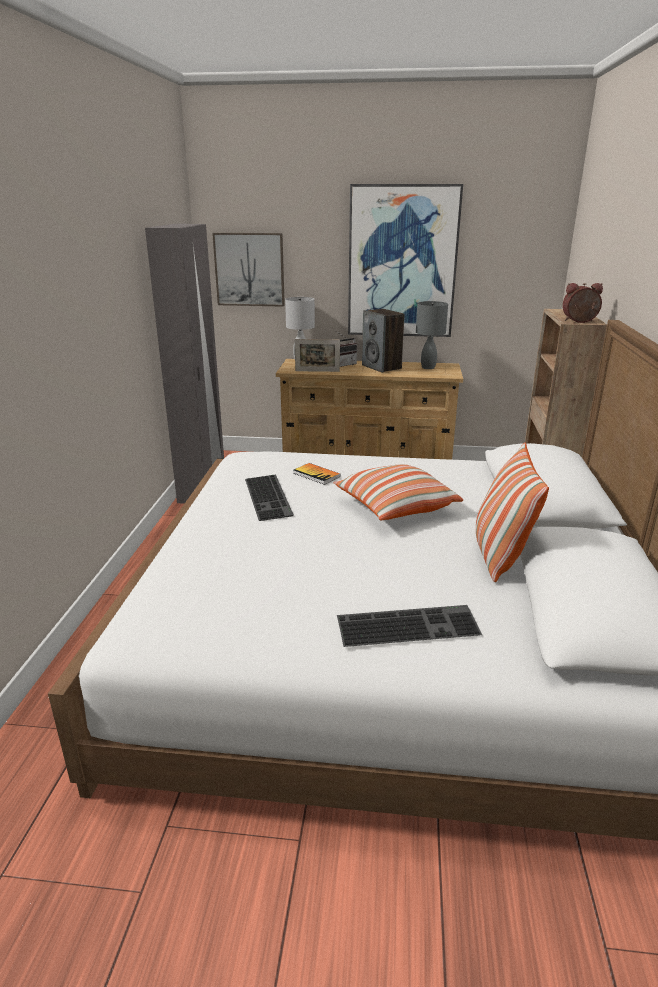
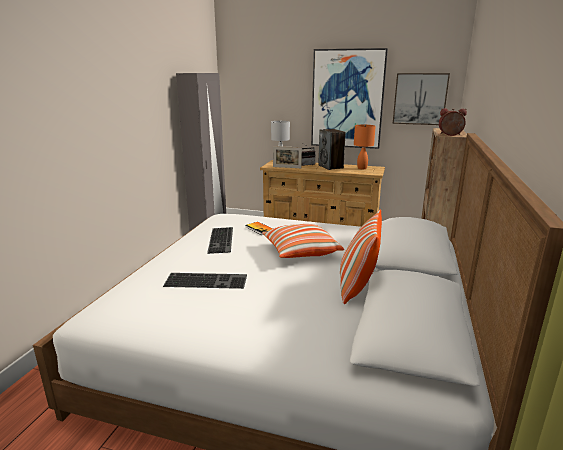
camera: 10 degrees right, 5 degrees down
picture [212,233,285,307] -> picture moved to [393,73,450,125]
keyboard [337,605,482,647] -> keyboard moved to [163,273,247,289]
grey table lamp [416,301,448,369] -> orange table lamp [354,125,376,169]

